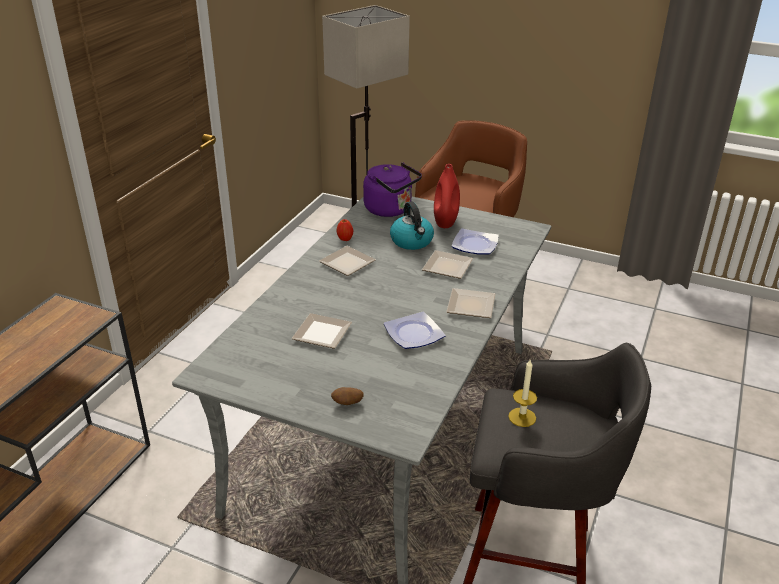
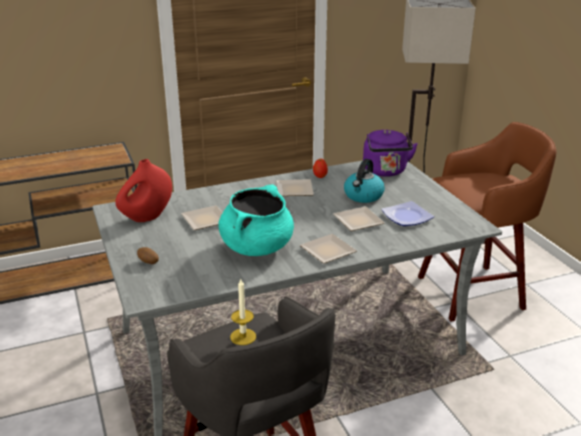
camera: 45 degrees right, 5 degrees down
plate [384,312,446,349] -> turquoise cooking pot [219,184,294,256]
red vase [434,164,460,228] -> red vase moved to [115,159,172,222]

